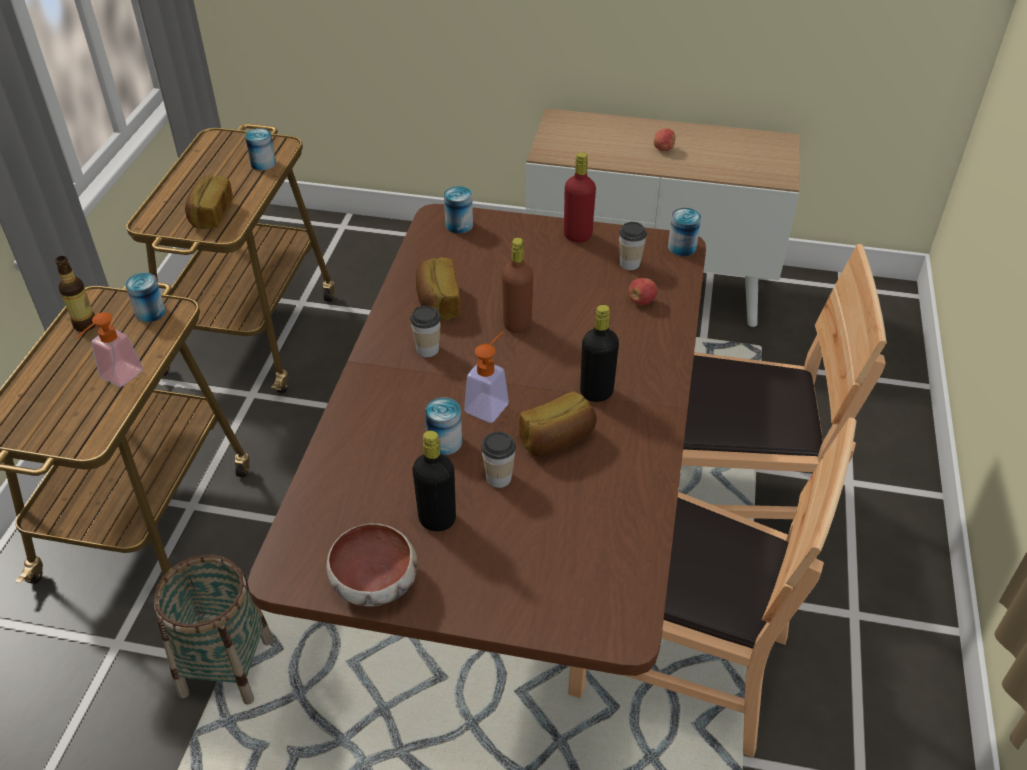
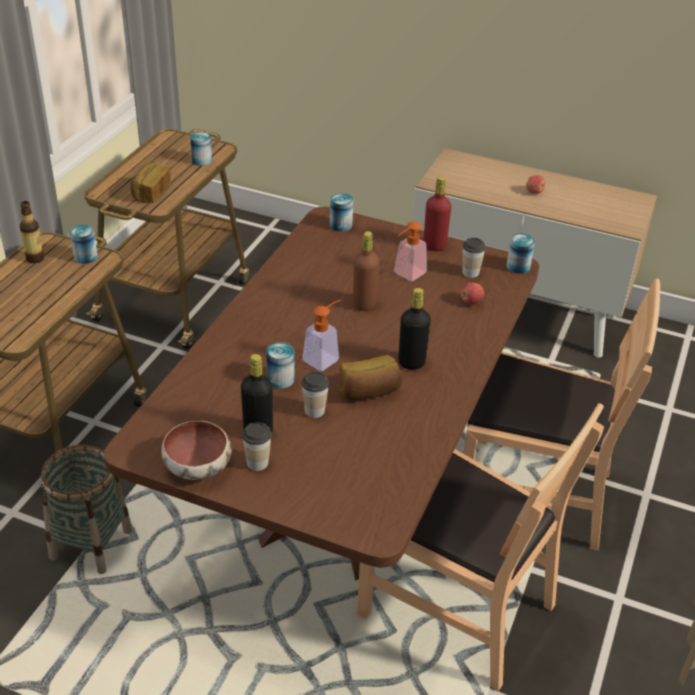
camera: 10 degrees right, 5 degrees down
soap dispenser [77,312,143,387] -> soap dispenser moved to [394,221,427,281]
cup [410,306,441,357] -> cup moved to [242,422,271,471]
bread [416,257,460,320] -> none

